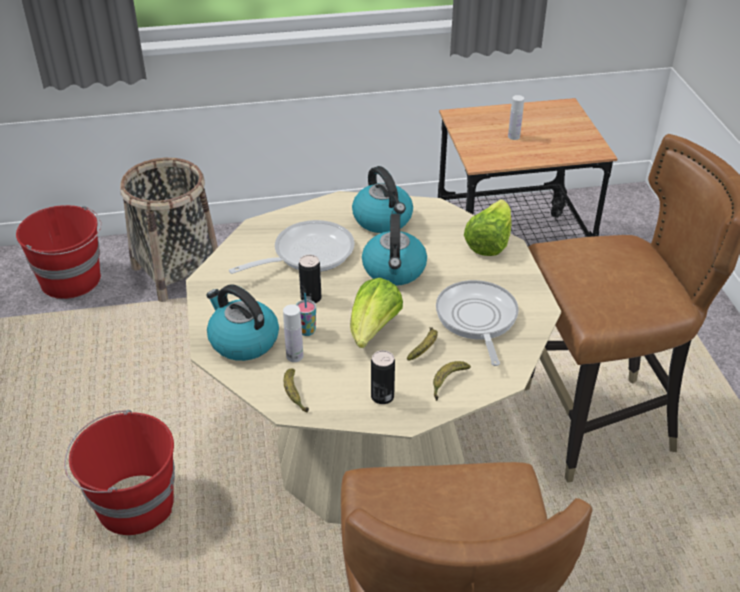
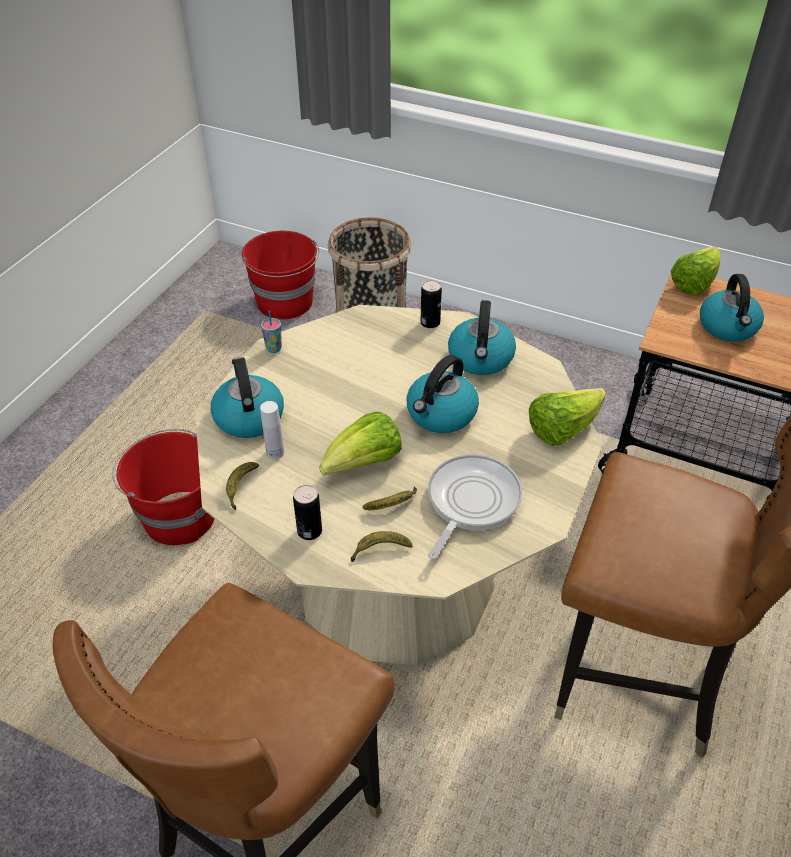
camera: 35 degrees right, 5 degrees up
frying pan [229,220,355,274] -> none
cup [296,293,316,336] -> cup moved to [261,311,282,353]
can [299,255,321,303] -> can moved to [420,280,442,328]
white bottle [508,95,524,140] -> kettle [700,274,764,342]
none -> lettuce [671,246,721,295]

